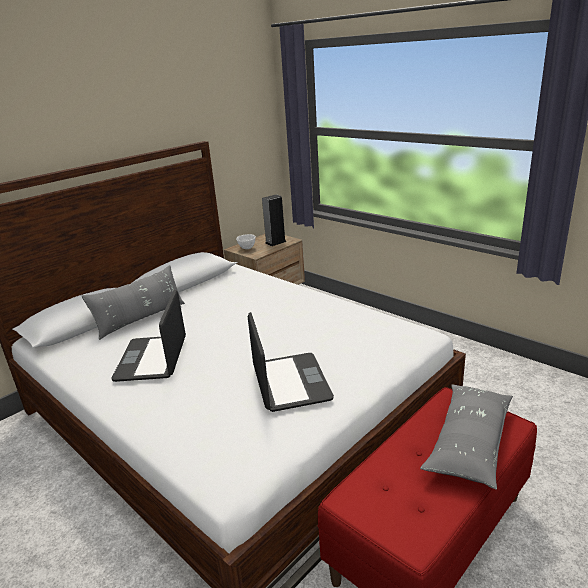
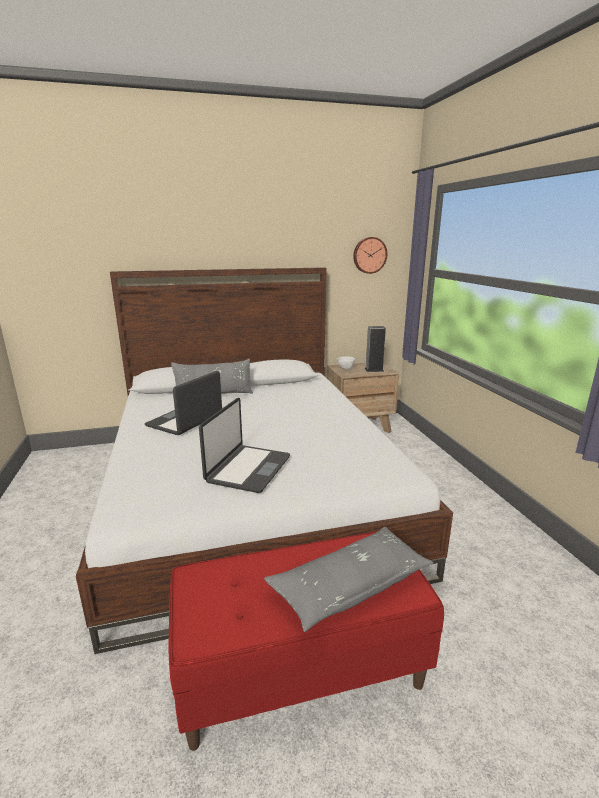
camera: 30 degrees right, 5 degrees down
none -> wall clock [353,237,387,274]

